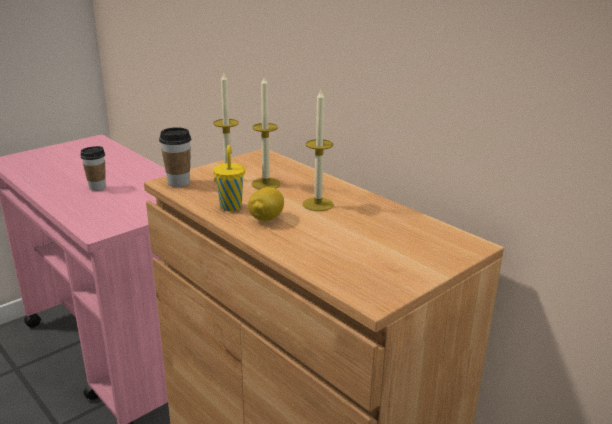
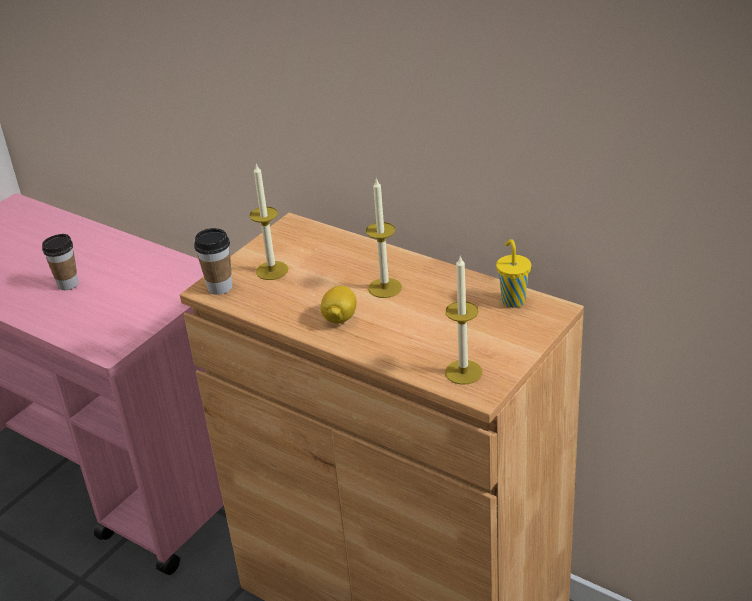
camera: 10 degrees left, 10 degrees up
yellow cup [213,145,245,211] -> yellow cup moved to [496,239,531,308]
candle [252,76,281,189] -> candle moved to [445,256,482,385]

